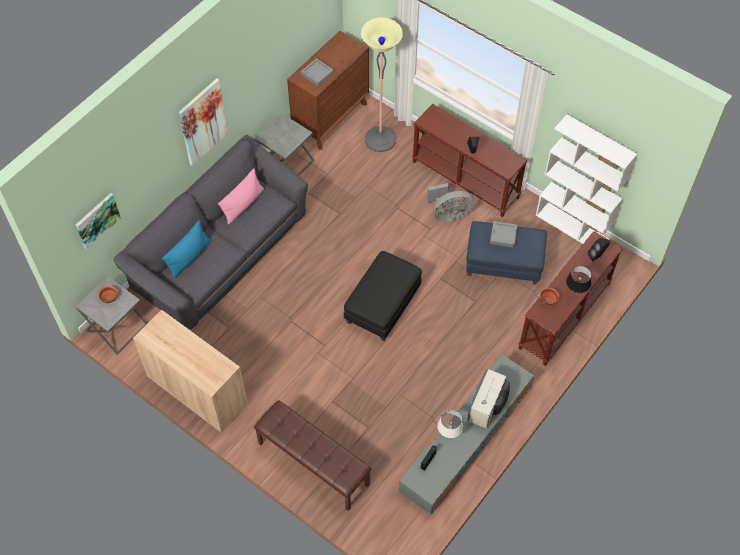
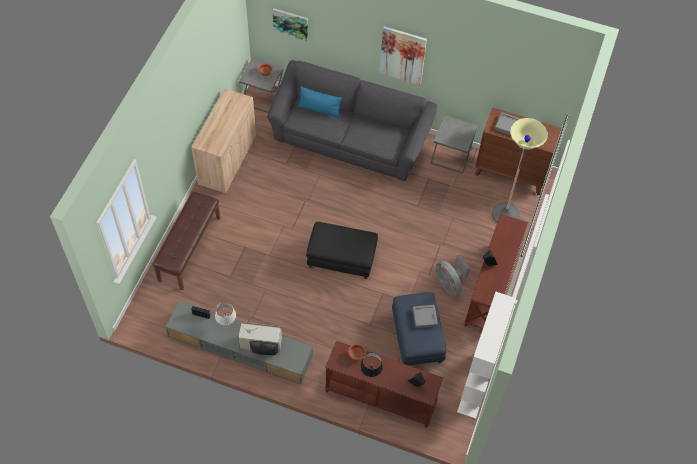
camera: 70 degrees right, 0 degrees up
pink pillow [218,168,264,224] -> none

